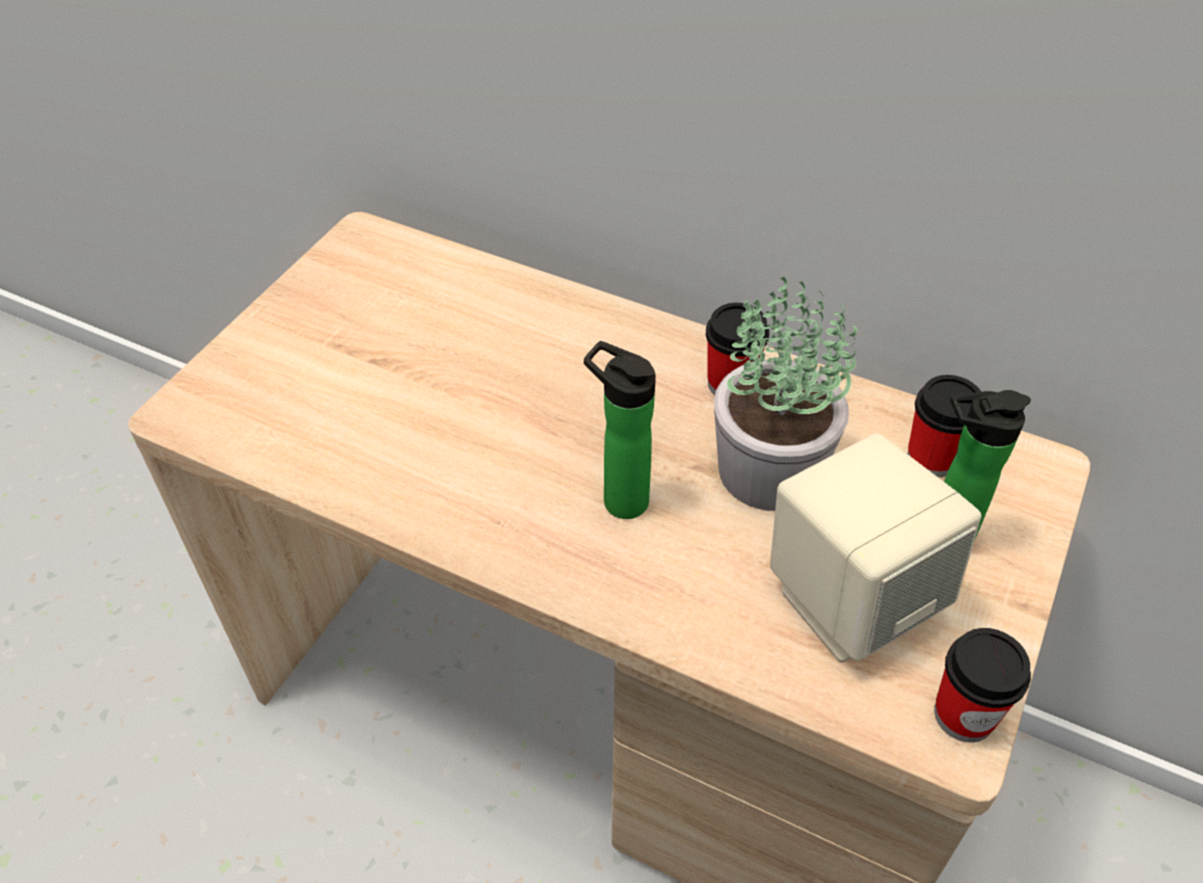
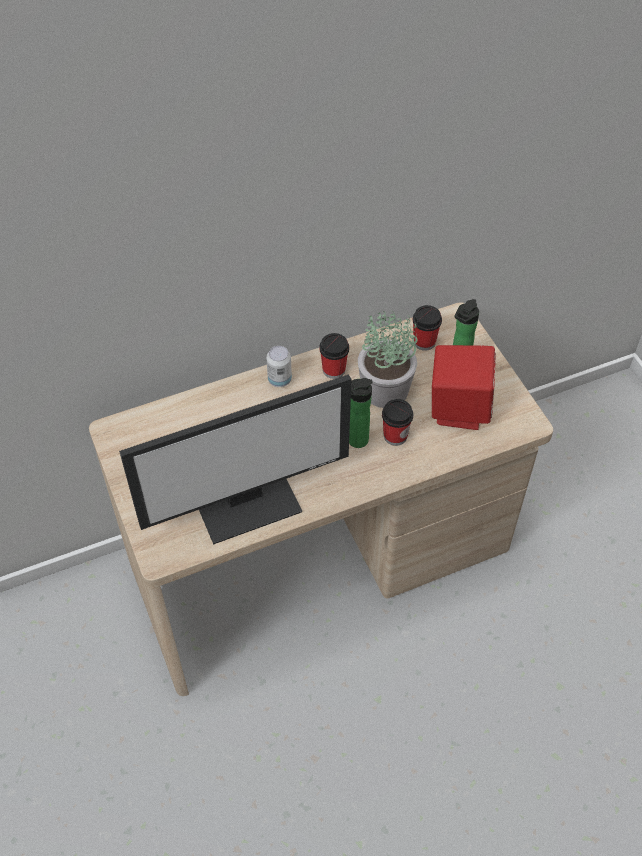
camera: 50 degrees left, 5 degrees up
beige speaker [770,433,981,662] -> red speaker [432,345,496,430]
cup [934,628,1031,742] -> cup moved to [382,399,413,446]
none -> monitor [119,374,351,545]
none -> can [266,346,292,387]

